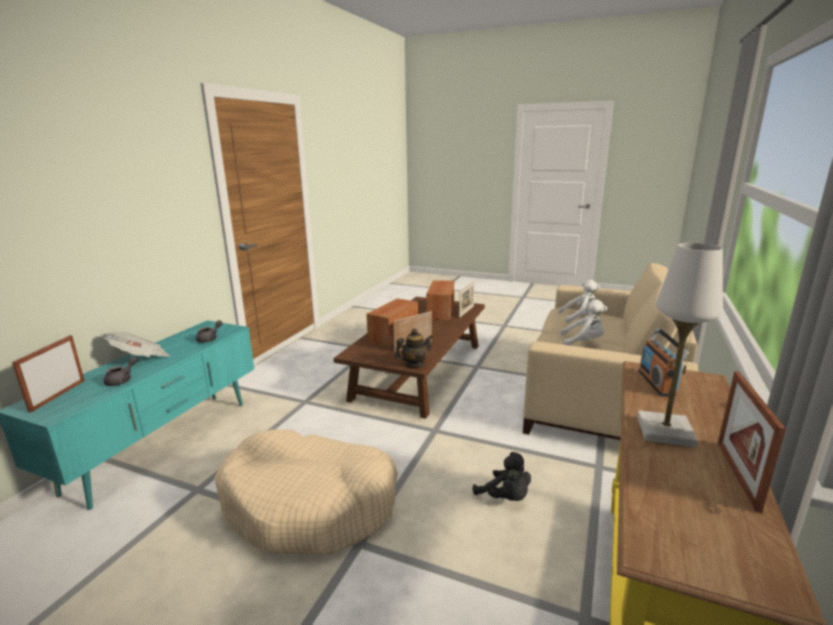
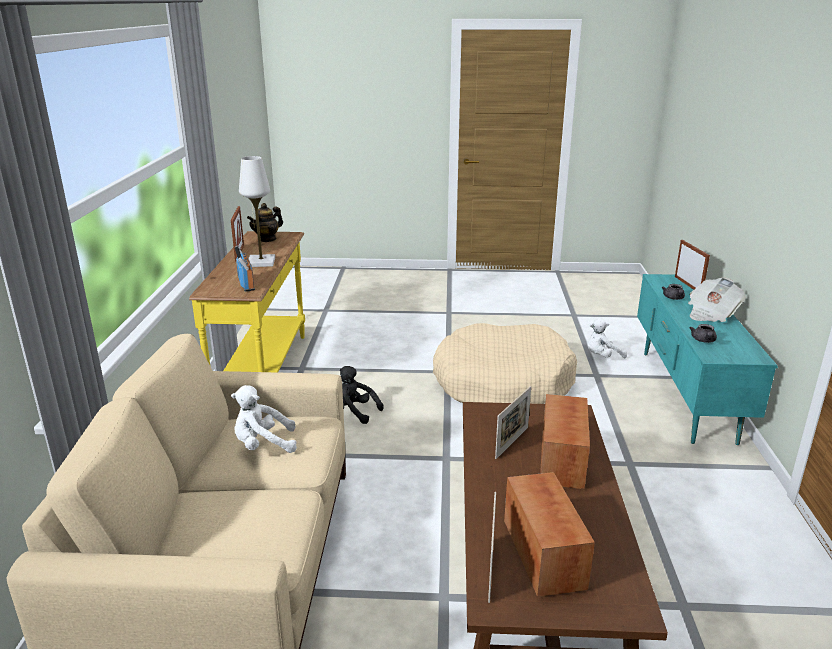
camera: 160 degrees right, 5 degrees up
teapot [395,329,433,368] -> teapot moved to [247,203,283,242]
white plush toy [558,280,600,323] -> white plush toy moved to [587,318,627,358]

